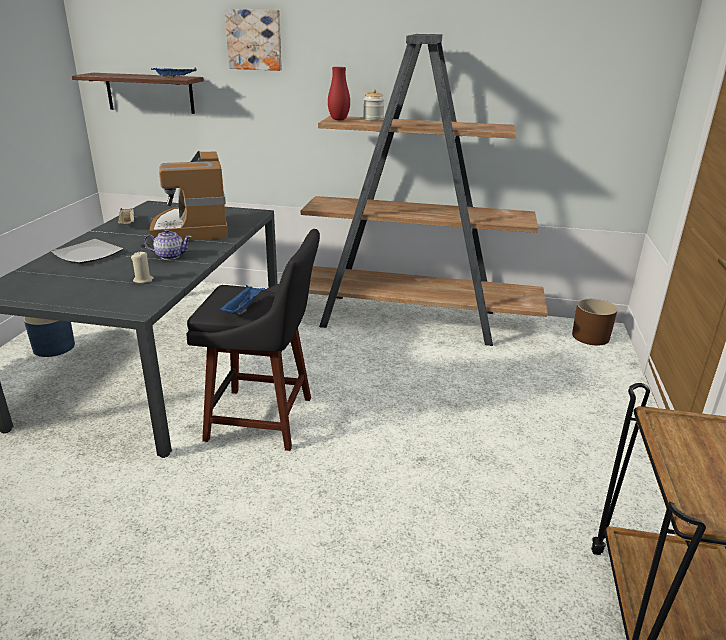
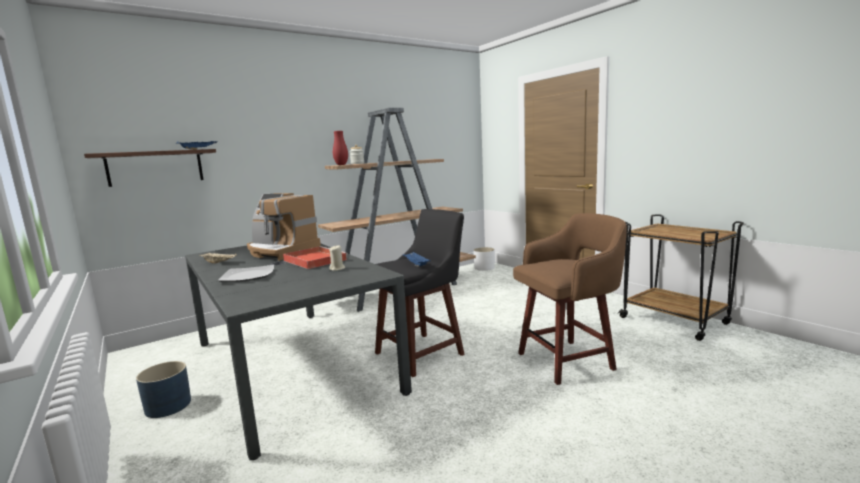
camera: 45 degrees left, 15 degrees down
teapot [144,229,192,260] -> red tray [283,246,348,269]
picture [225,9,282,71] -> none
brown planter [572,299,617,345] -> white planter [473,247,495,271]
none -> brown stool [513,213,627,385]

